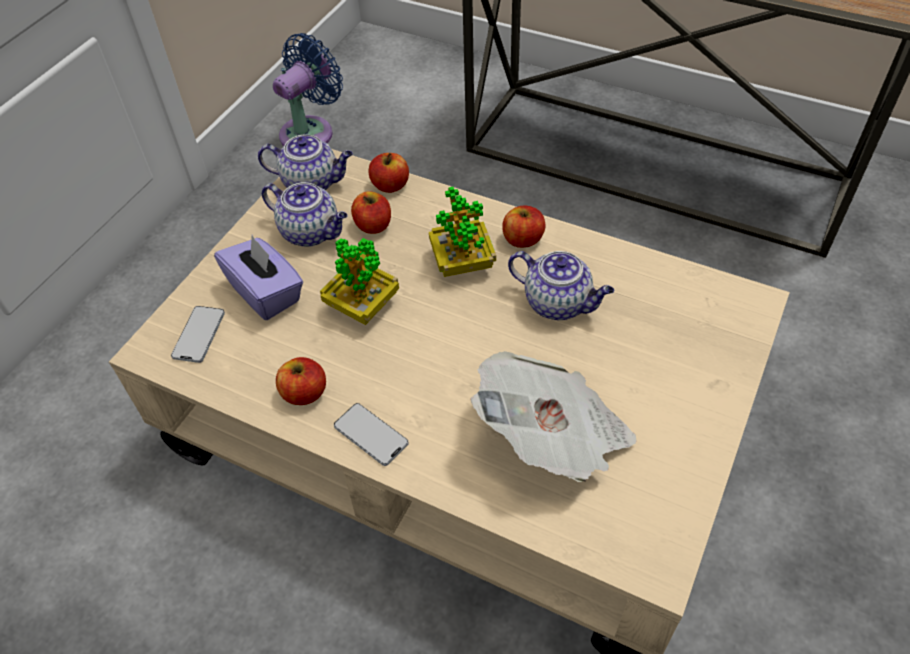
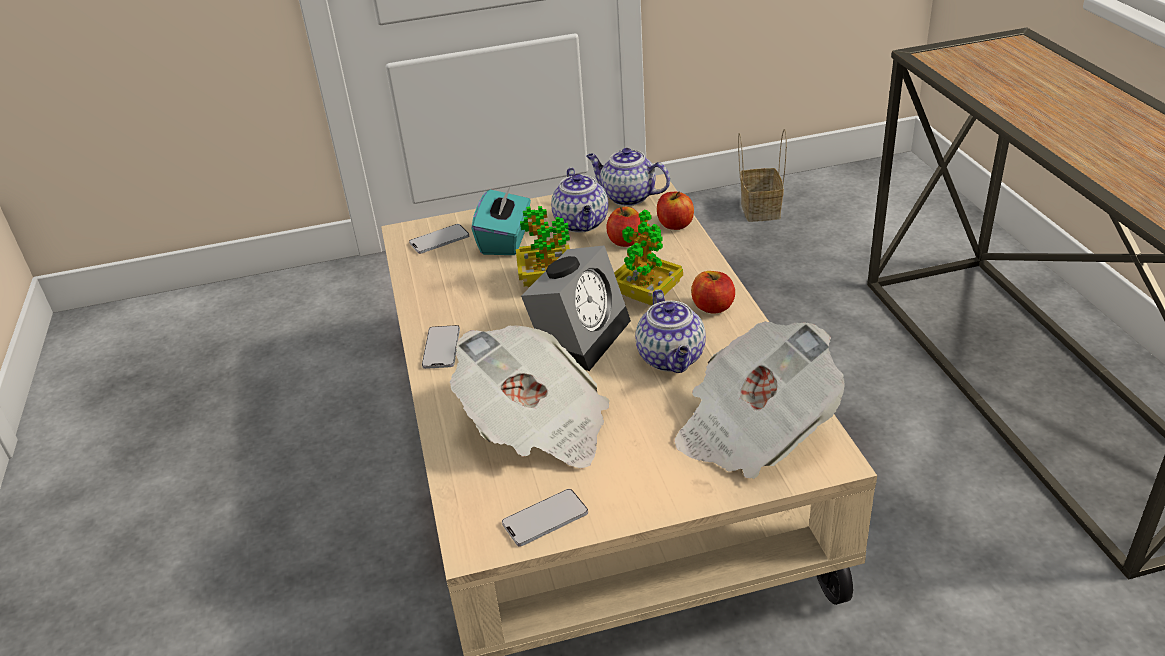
camera: 50 degrees right, 15 degrees down
purple tissue box [214,235,303,320] -> turquoise tissue box [471,185,531,255]
teapot [258,134,353,190] -> teapot turned 150 degrees clockwise [586,148,670,206]
blue fan [273,33,343,146] -> basket [738,129,787,222]
apple [276,357,326,405] -> none
none -> phone [502,489,588,547]
none -> alarm clock [521,246,631,371]
none -> newspaper [674,321,845,479]

